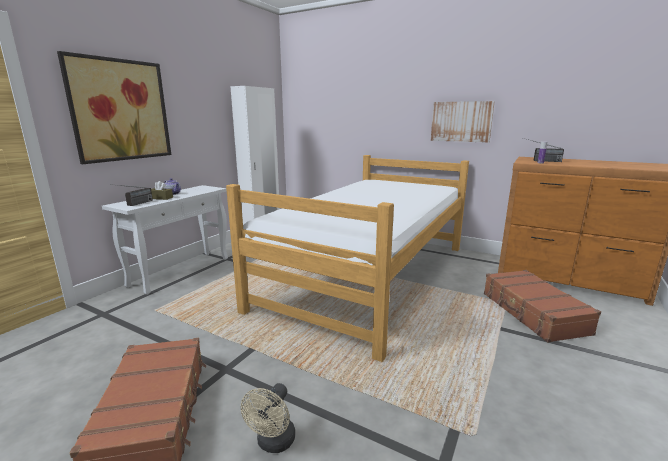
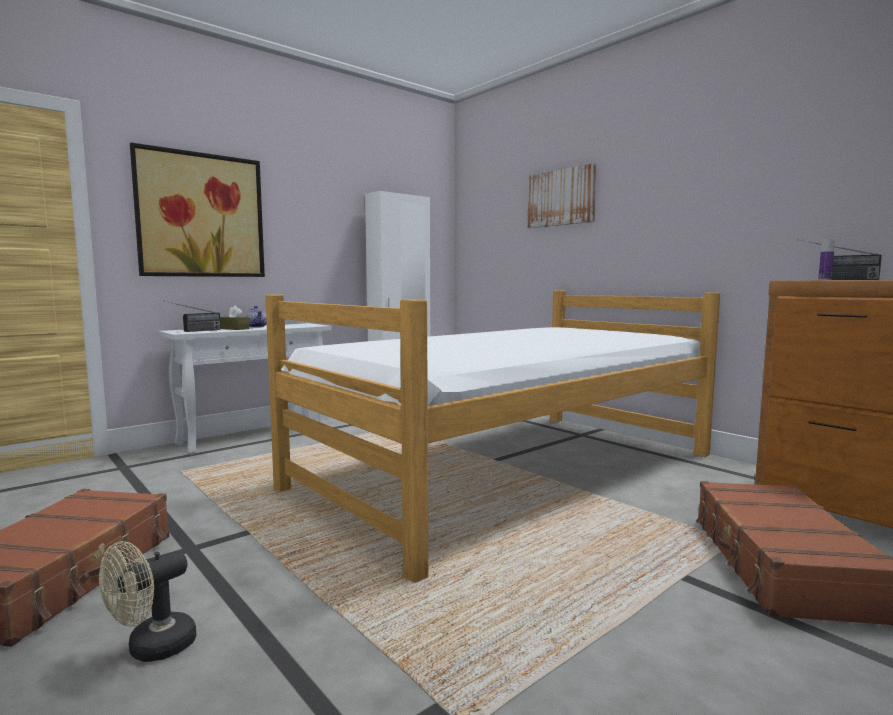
camera: 20 degrees right, 10 degrees down
picture [431,101,495,143] -> picture moved to [528,163,596,228]

